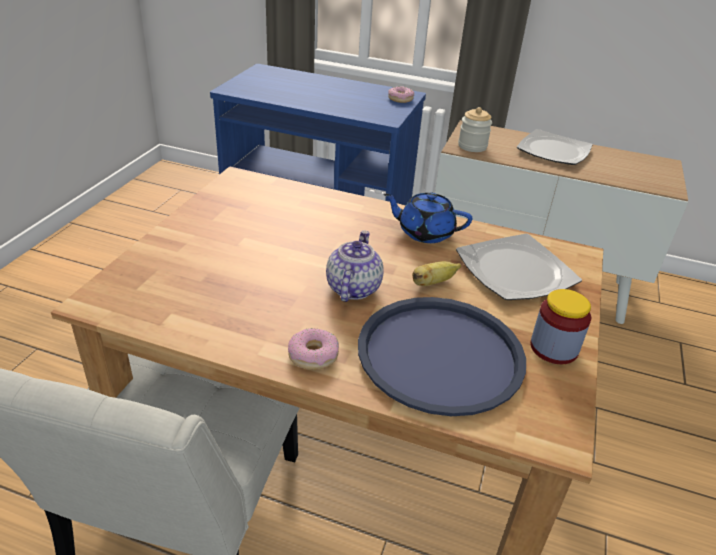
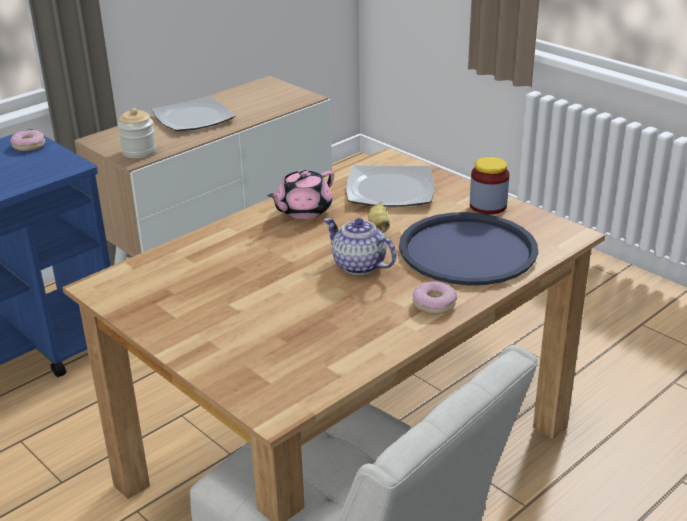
camera: 60 degrees left, 5 degrees down
blue teapot [383,193,472,243] -> pink teapot [268,170,334,219]

